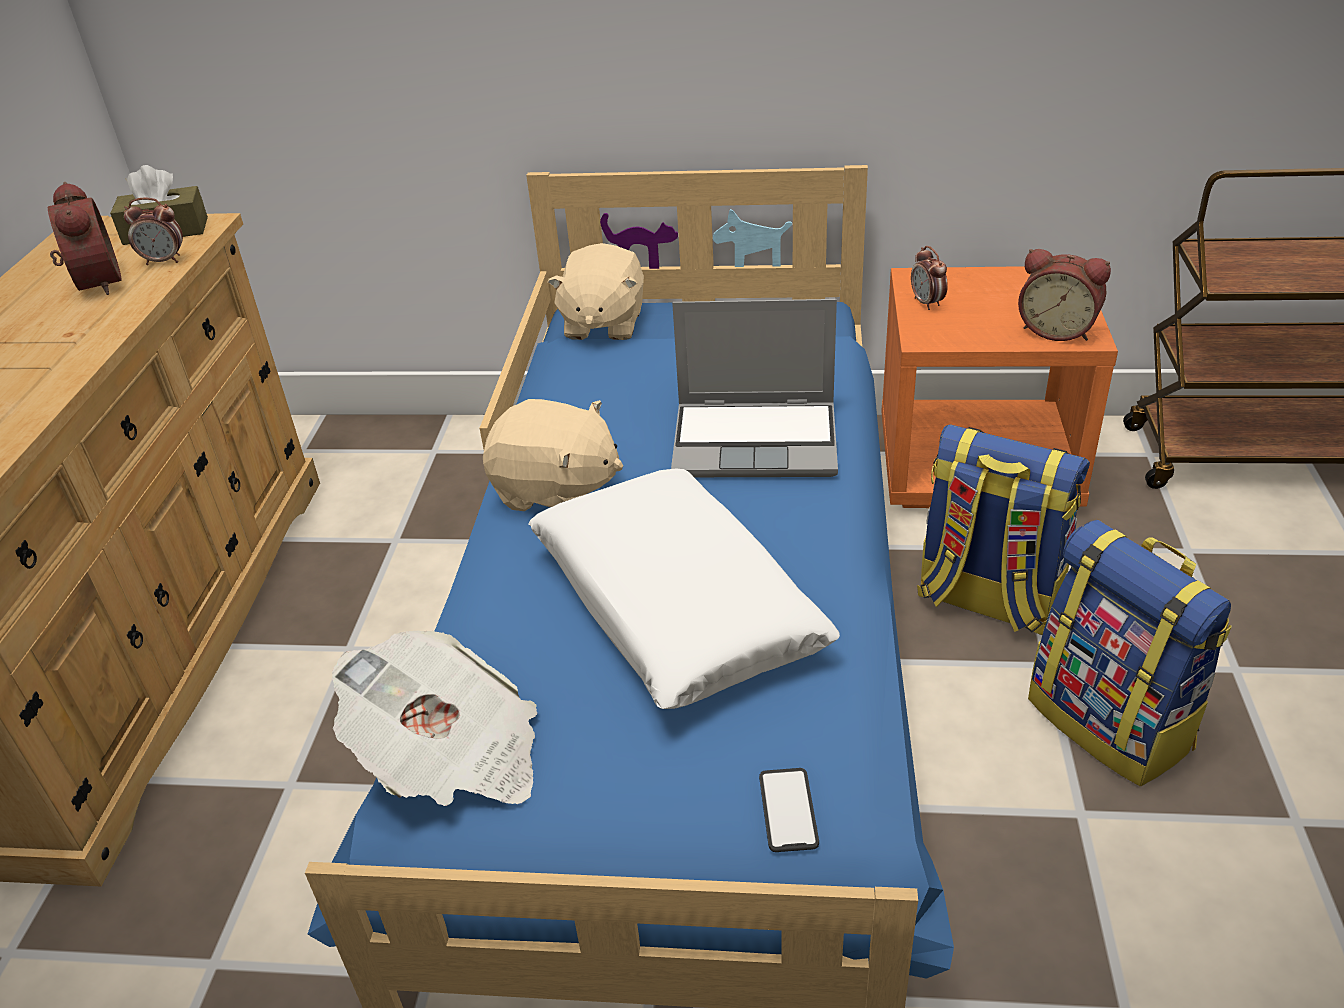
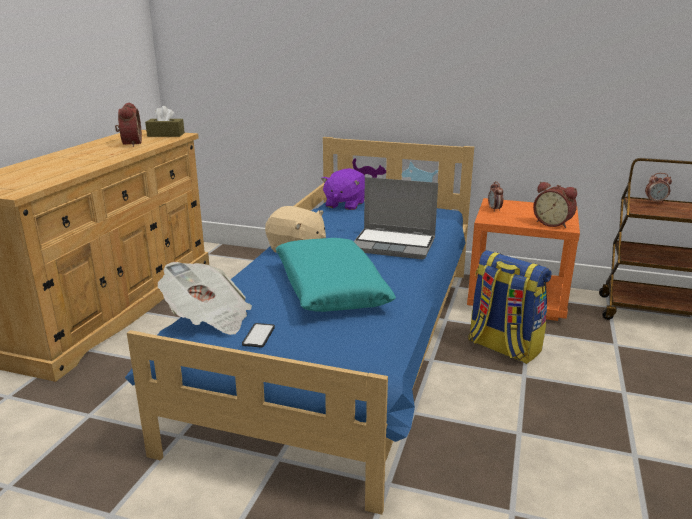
camera: 10 degrees right, 15 degrees down
alarm clock [124,198,183,265] -> alarm clock moved to [645,173,672,203]
white pillow [529,468,840,709] -> turquoise pillow [276,238,396,312]
beige plush toy [547,243,644,340] -> purple plush toy [321,168,365,210]
phone [759,768,819,852] -> phone moved to [242,323,275,348]
backpack [1028,520,1232,786] -> none

